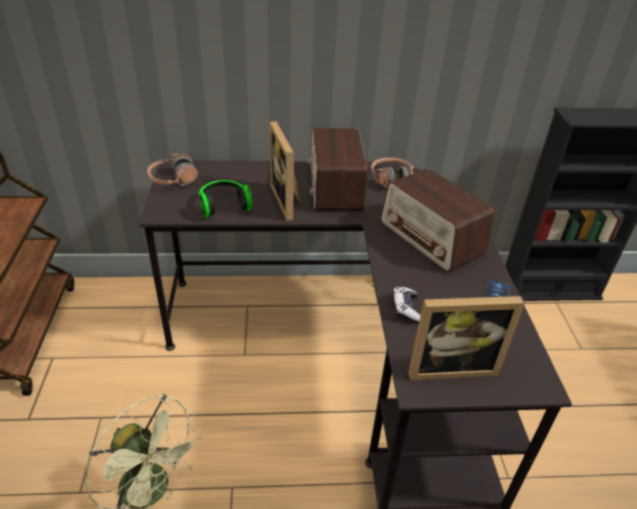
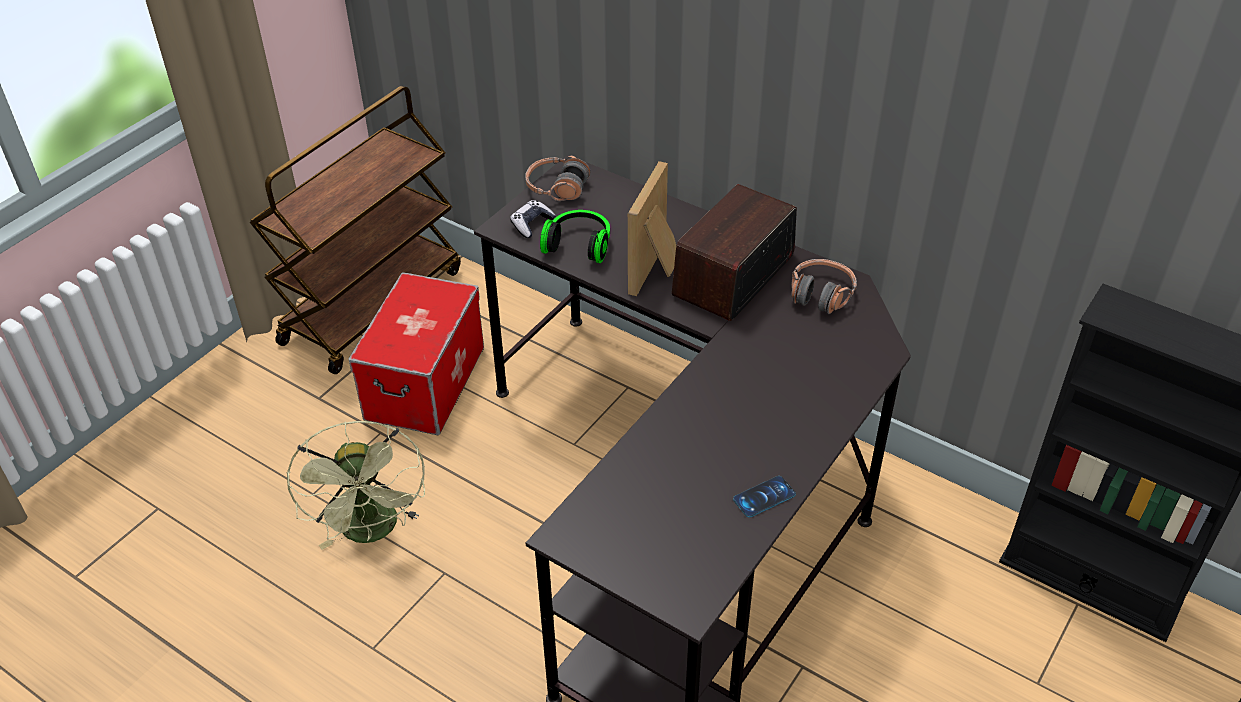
camera: 40 degrees right, 5 degrees up
radio [381,168,494,272] -> none
game controller [392,286,421,323] -> game controller moved to [510,200,556,238]
picture frame [408,296,525,380] -> none
none -> storage box [348,272,484,435]

